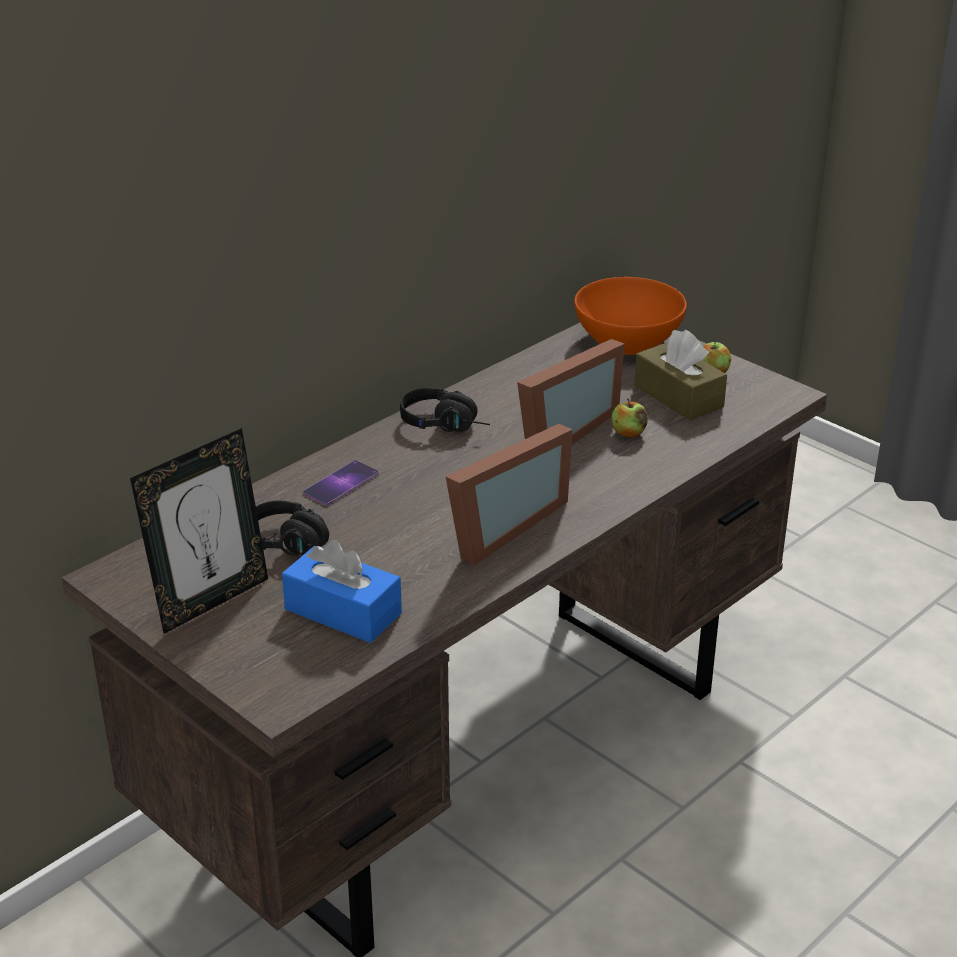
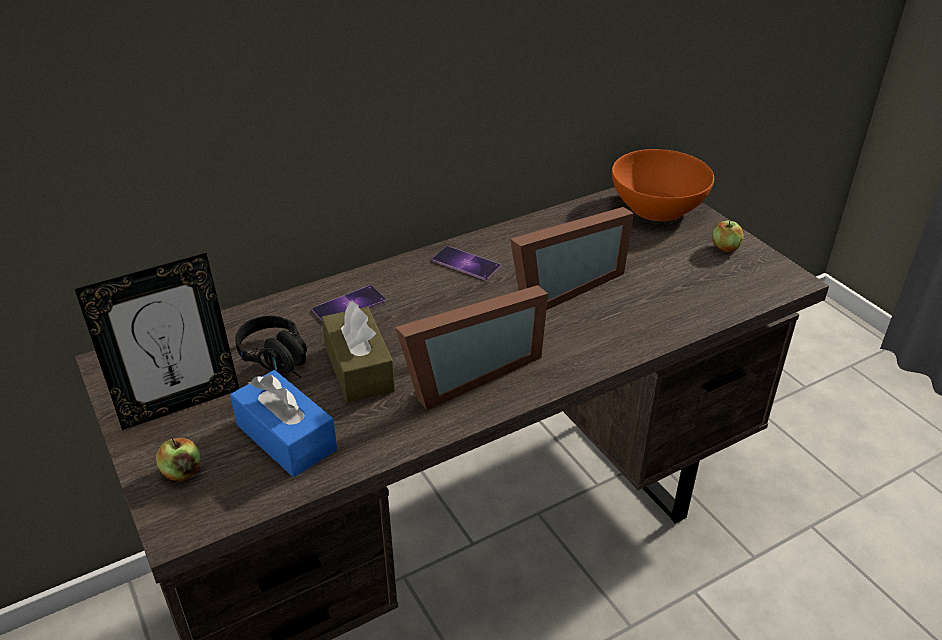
camera: 15 degrees right, 5 degrees up
black headphones [400,388,490,432] -> phone [432,246,501,280]
apple [611,399,648,437] -> apple moved to [156,438,201,481]
brown tissue box [634,330,727,420] -> brown tissue box moved to [321,301,395,403]

